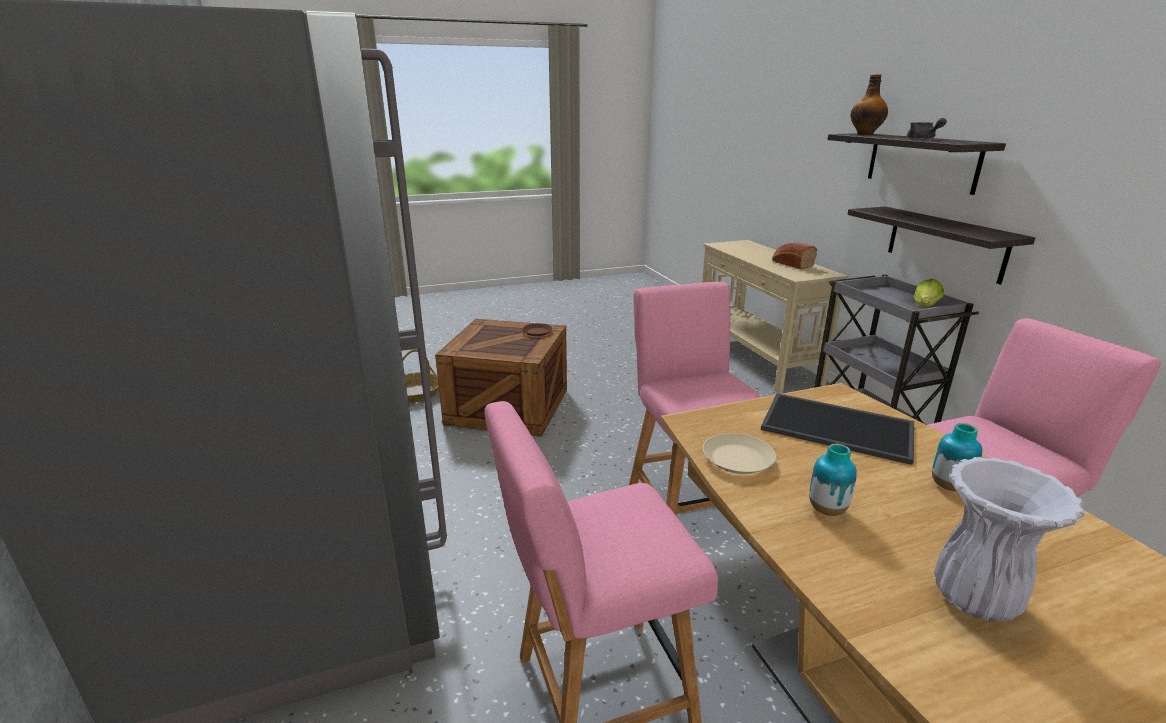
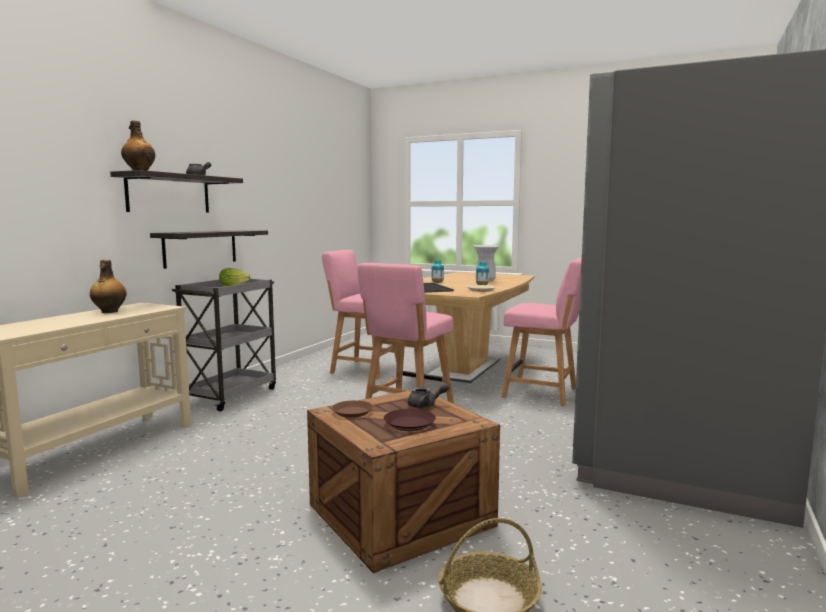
camera: 135 degrees left, 15 degrees down
bread [772,242,817,269] -> bottle [90,260,127,313]
none -> brown plate [384,409,436,431]
none -> grey teapot [408,383,449,408]

